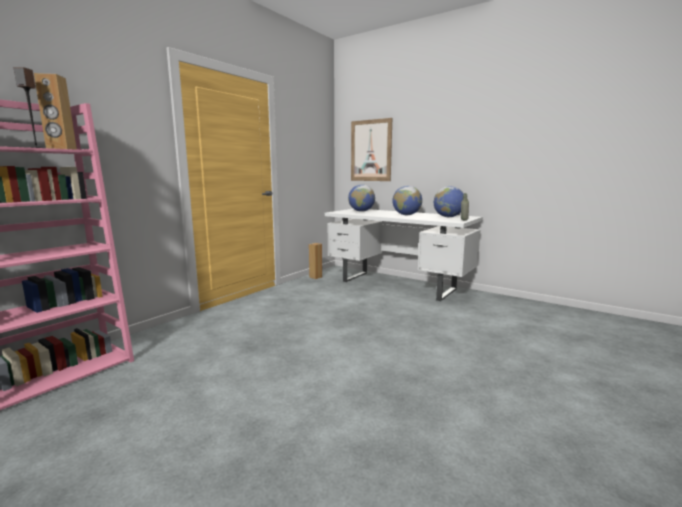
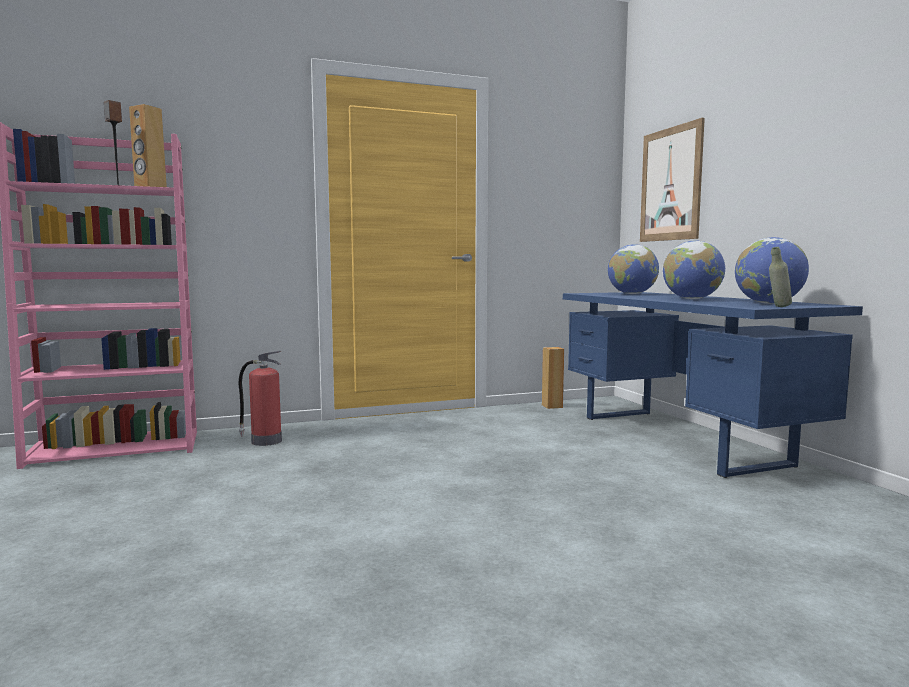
camera: 35 degrees right, 5 degrees down
white desk [325,209,483,301] -> blue desk [563,292,863,478]
none -> fire extinguisher [239,351,282,446]

